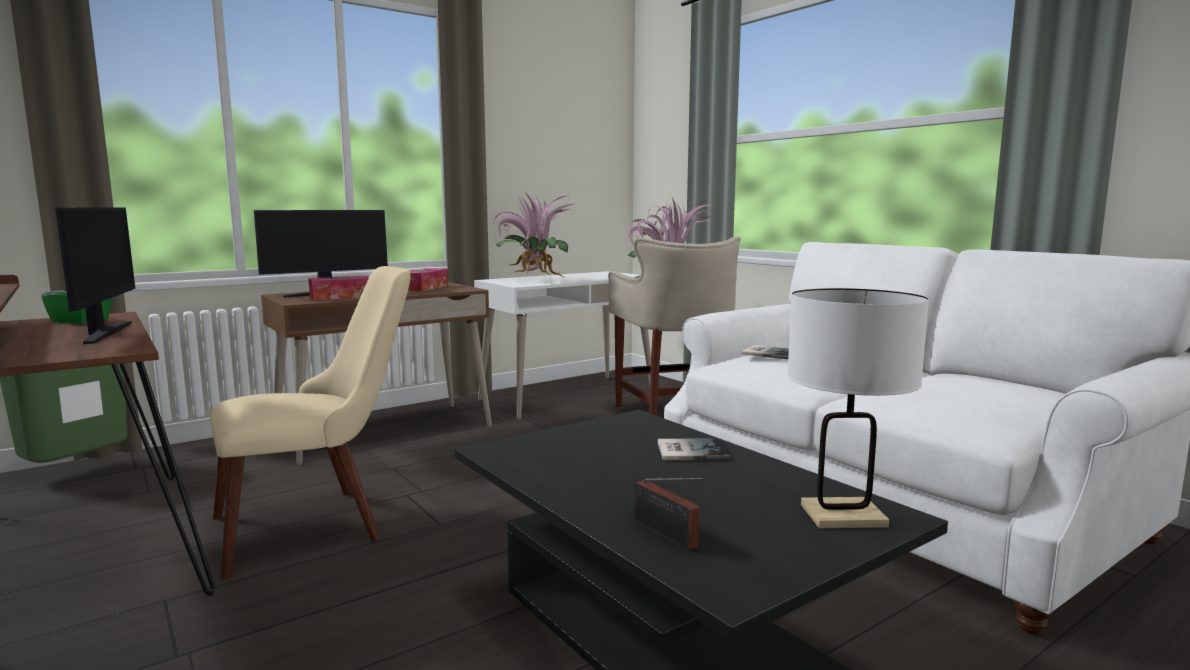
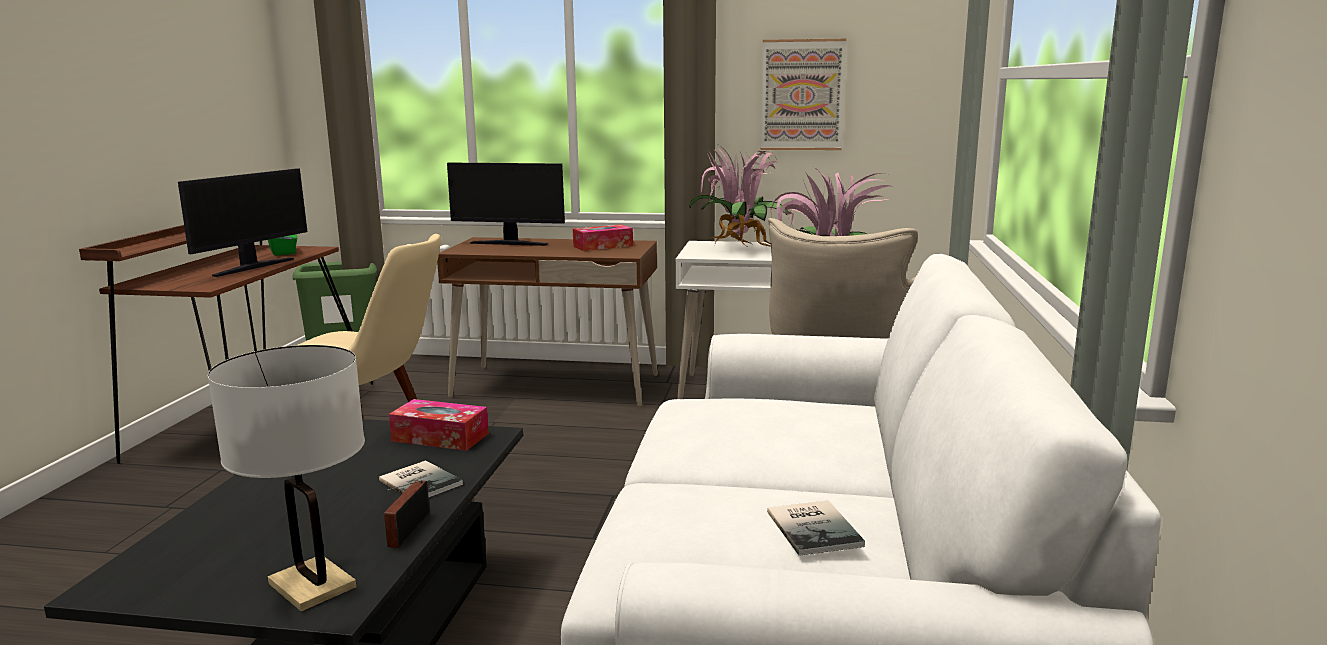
camera: 45 degrees right, 5 degrees up
tissue box [308,276,369,301] -> tissue box moved to [389,399,489,451]
radio [634,478,706,550] -> radio moved to [384,480,430,548]
book [741,345,789,360] -> book moved to [767,500,865,556]
none -> picture [760,39,846,150]

